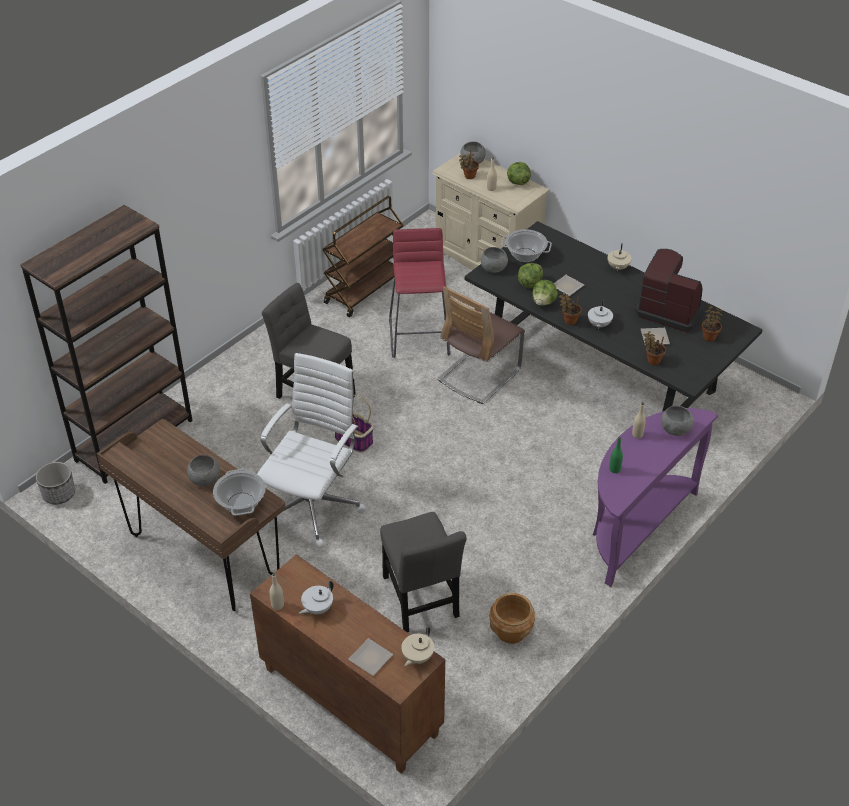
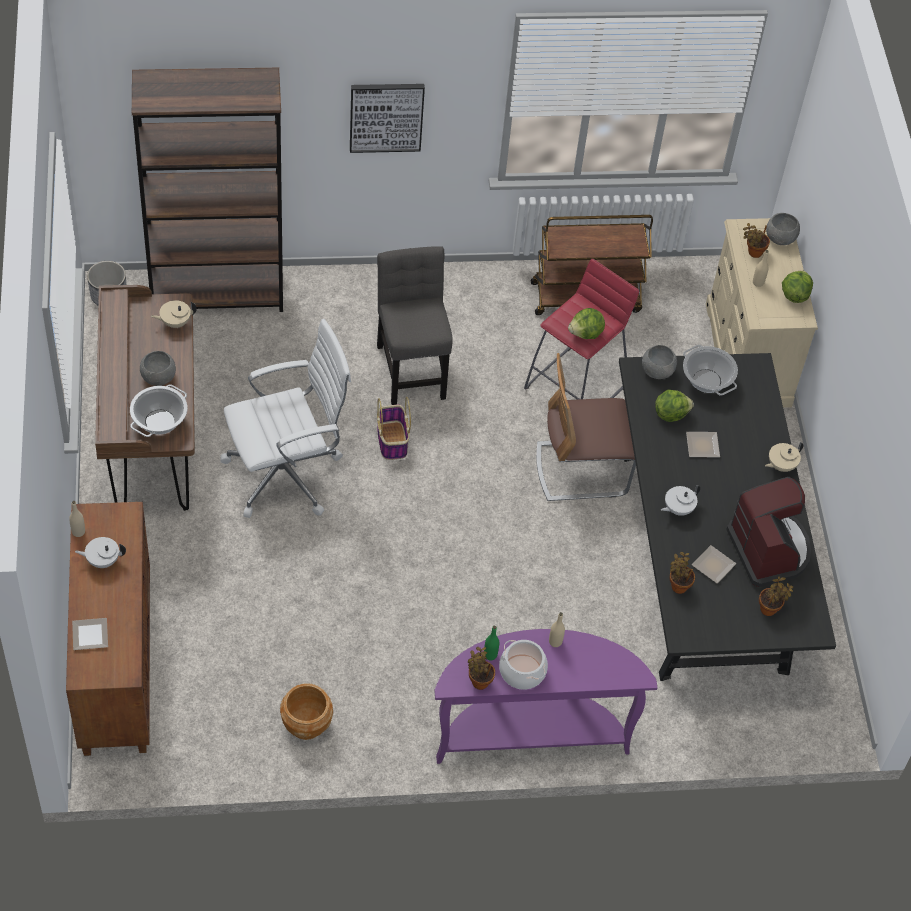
camera: 40 degrees right, 10 degrees up
grey chair [380,512,467,632] -> none
beige teapot [401,627,434,666] -> beige teapot moved to [151,300,197,328]
lettuce [532,280,558,306] -> lettuce moved to [568,308,605,339]
potted plant [559,292,581,325] -> potted plant moved to [468,647,495,690]
grey bowl [661,406,694,436] -> none
none -> picture [350,84,425,153]
none -> cooking pot [499,640,548,690]

